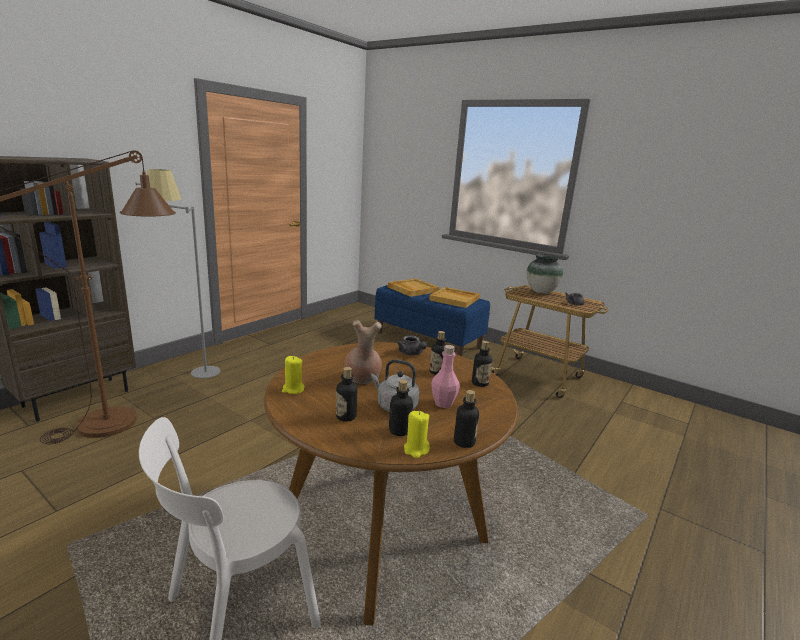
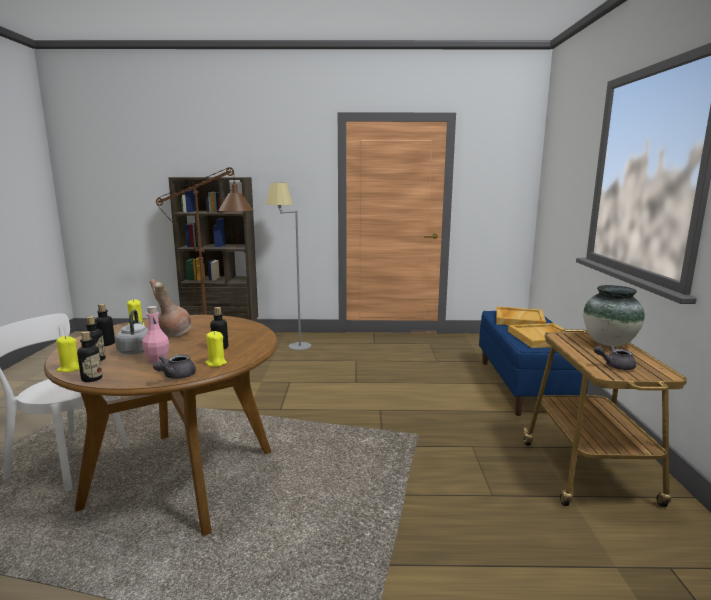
camera: 55 degrees right, 5 degrees down
grey teapot [397,335,427,355] -> grey teapot moved to [153,354,196,379]
bottle [472,341,492,387] -> yellow candle [205,331,227,367]

